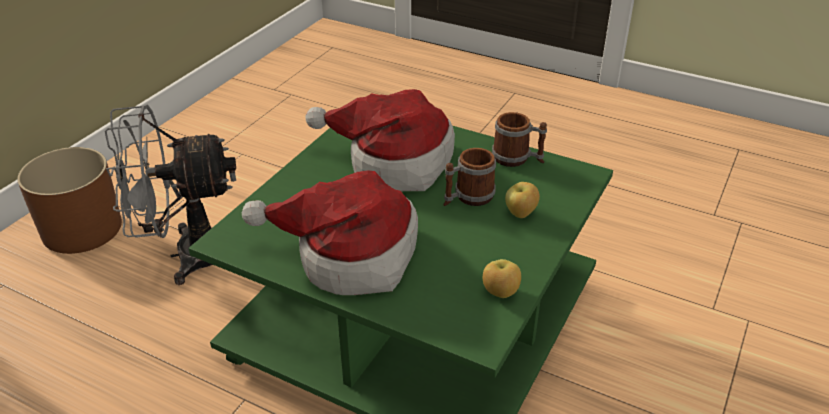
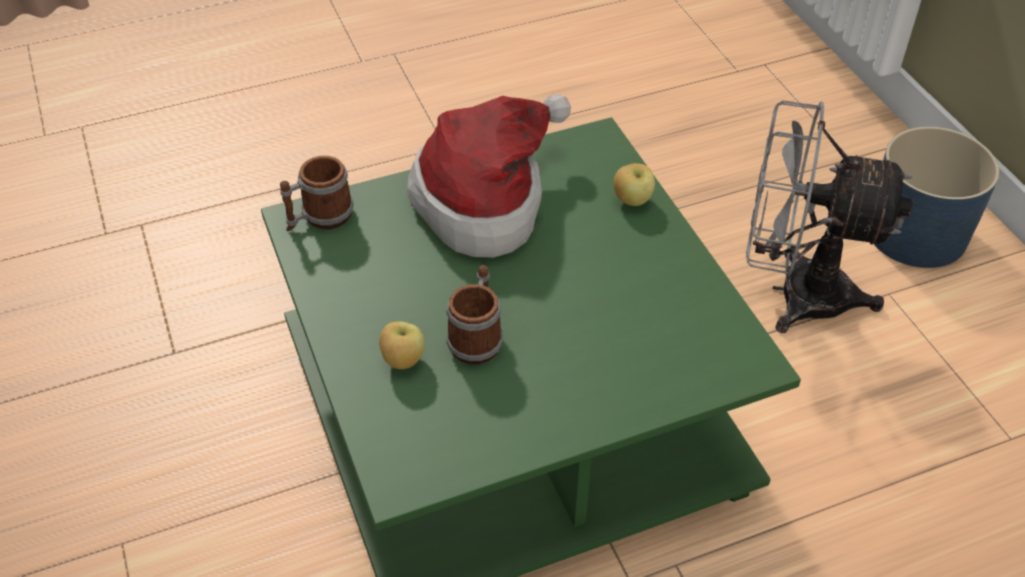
camera: 130 degrees right, 10 degrees up
brown planter [17,147,122,254] -> blue planter [873,127,999,268]
grey fan [105,105,236,285] -> grey fan turned 105 degrees counterclockwise [746,100,913,333]
hat [305,89,455,191] -> none
apple [483,259,521,298] -> apple moved to [614,163,655,206]
mug [492,112,547,167] -> mug moved to [280,156,354,231]

